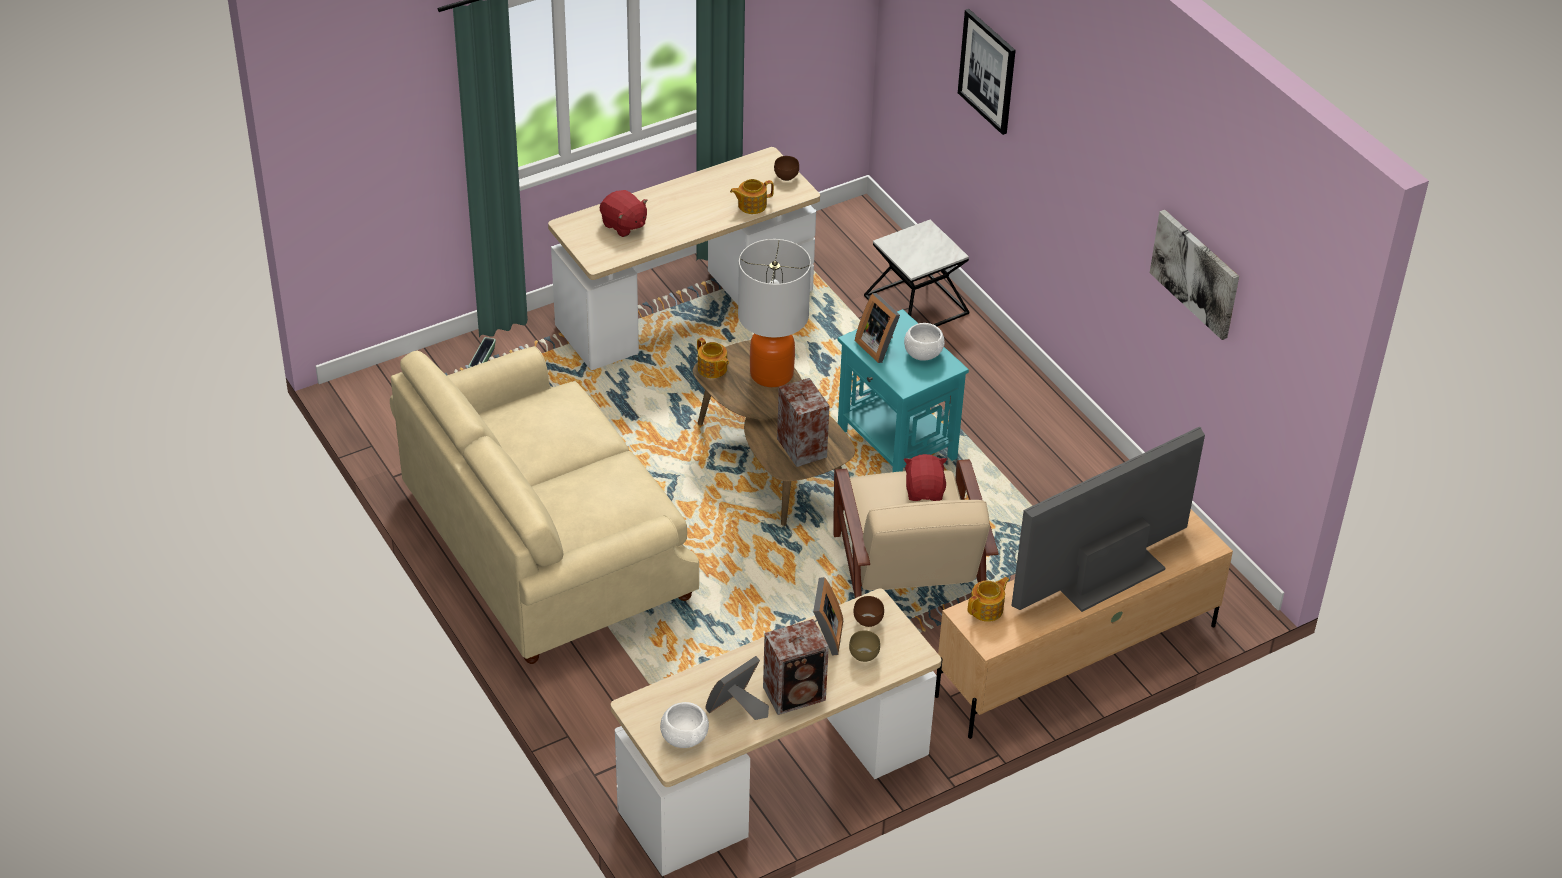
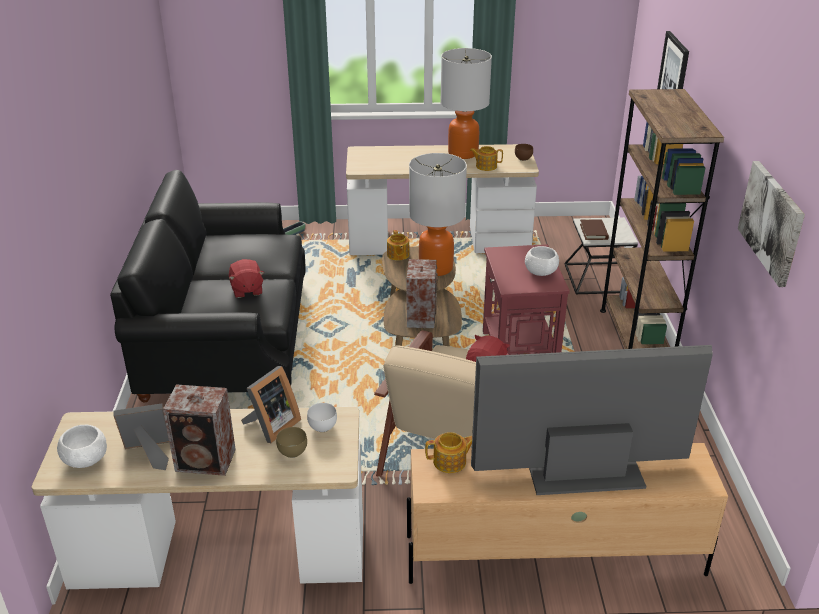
camera: 30 degrees right, 10 degrees down
beige sofa [390,346,699,664] -> black sofa [110,170,305,403]
red plush toy [600,190,648,237] -> red plush toy moved to [229,259,264,298]
turquoise side table [838,309,969,472] -> red side table [483,244,570,355]
brown bowl [853,596,884,627] -> white bowl [307,403,337,432]
picture frame [855,293,900,363] -> none
none -> table lamp [440,48,492,159]
none -> brown book [580,219,609,240]
none -> brown bookcase [600,89,724,349]

